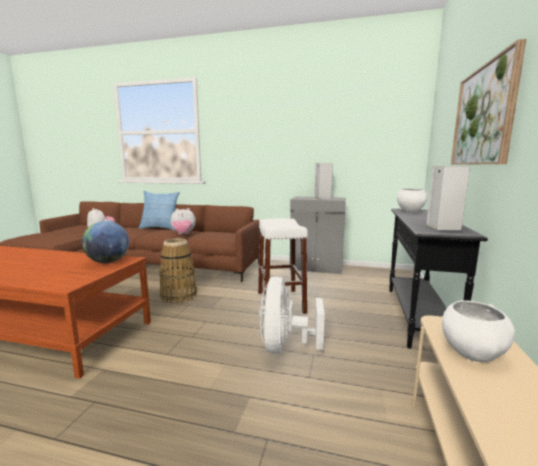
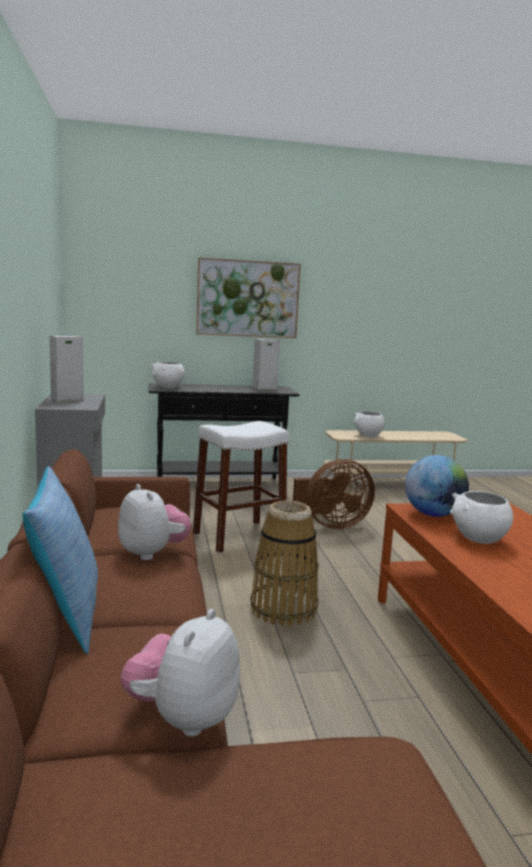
camera: 115 degrees left, 0 degrees up
white fan [259,277,325,354] -> brown fan [293,459,375,529]
none -> white bowl [450,491,513,544]

